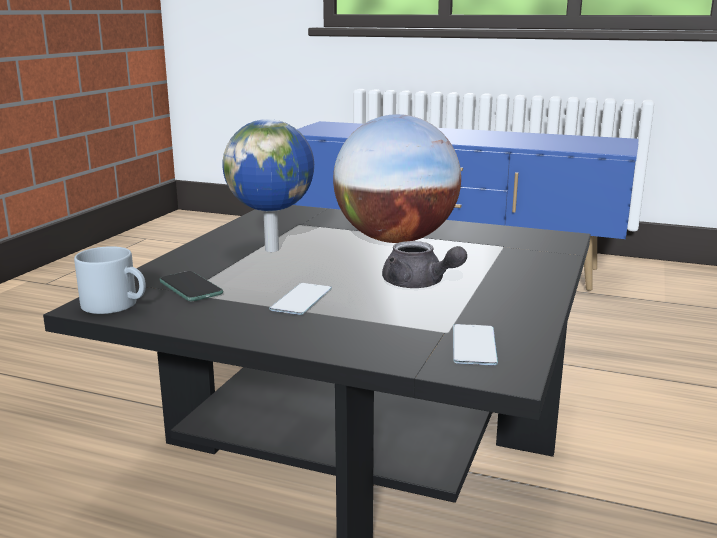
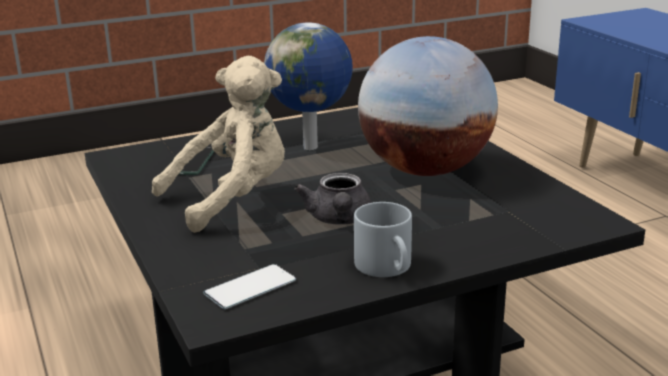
camera: 45 degrees right, 5 degrees up
grey mug [74,246,146,314] -> grey mug moved to [354,202,412,277]
phone [269,283,332,315] -> beige plush toy [152,56,285,233]

